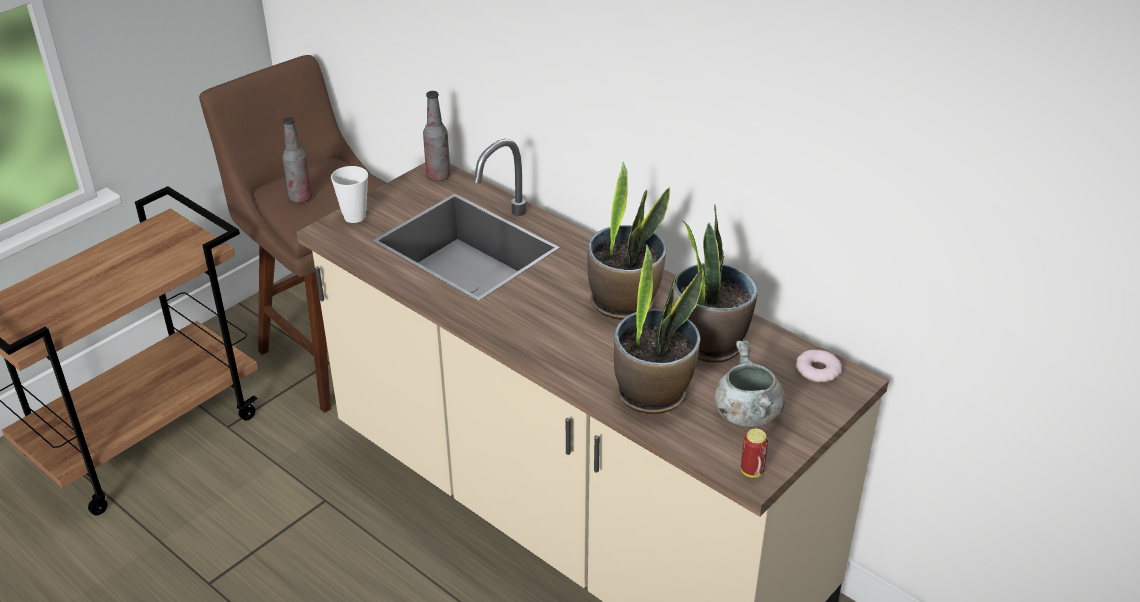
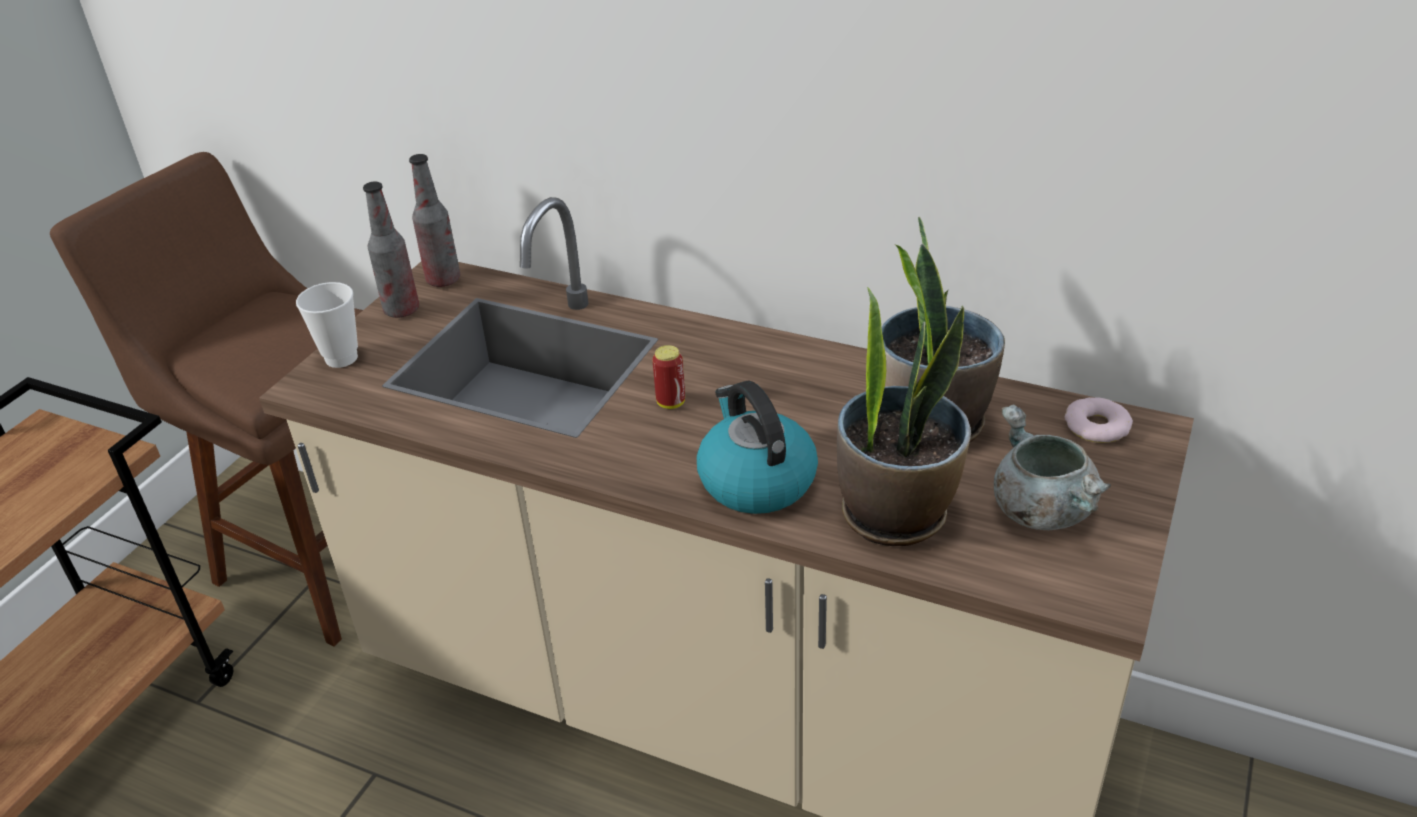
camera: 15 degrees left, 0 degrees up
bottle [282,117,312,203] -> bottle moved to [363,182,419,318]
potted plant [587,162,670,320] -> none
can [741,429,768,478] -> can moved to [652,345,685,409]
none -> kettle [697,381,818,514]

